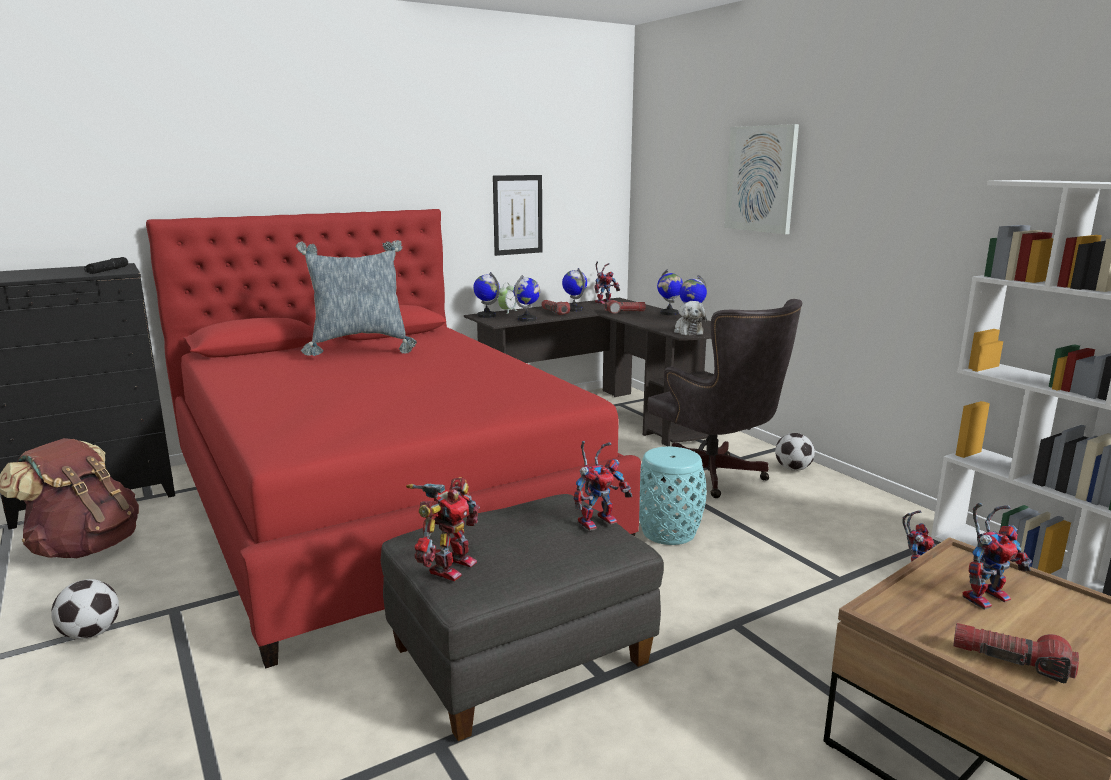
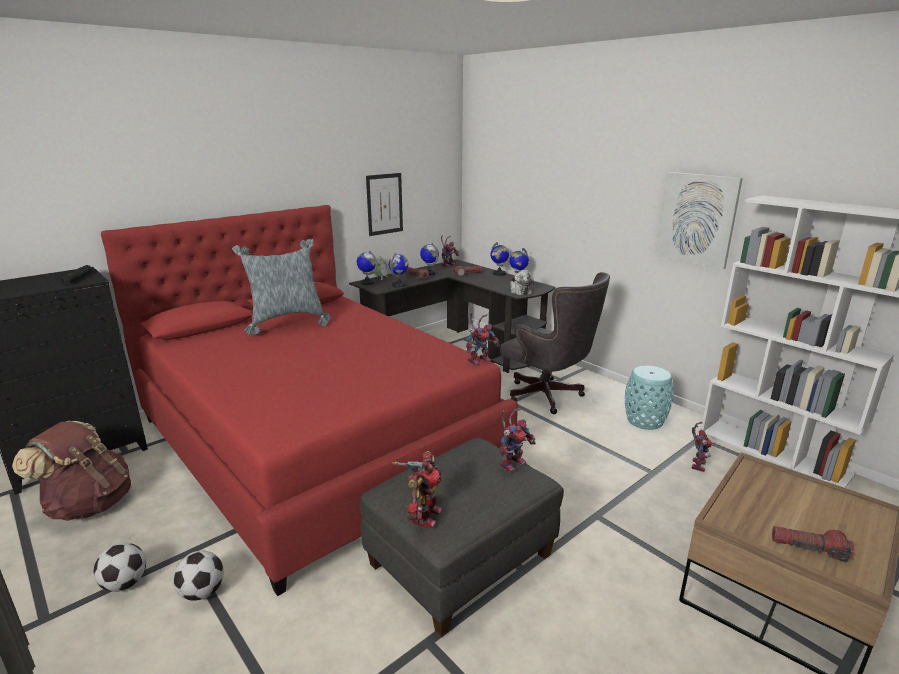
camera: 10 degrees left, 5 degrees up
turquoise stool [639,447,707,545] -> turquoise stool moved to [625,365,674,430]
picture [724,124,799,234] -> picture moved to [656,172,743,269]
football [775,433,815,471] -> football moved to [173,551,224,601]
toy robot [962,503,1032,610] -> toy robot moved to [466,314,500,366]

